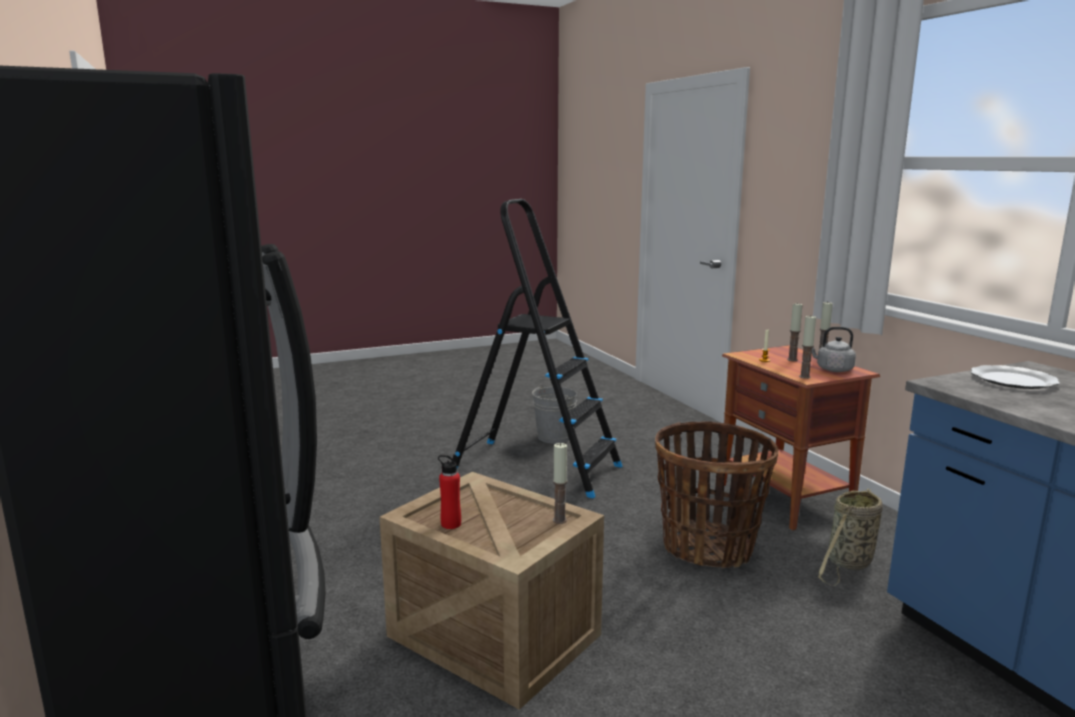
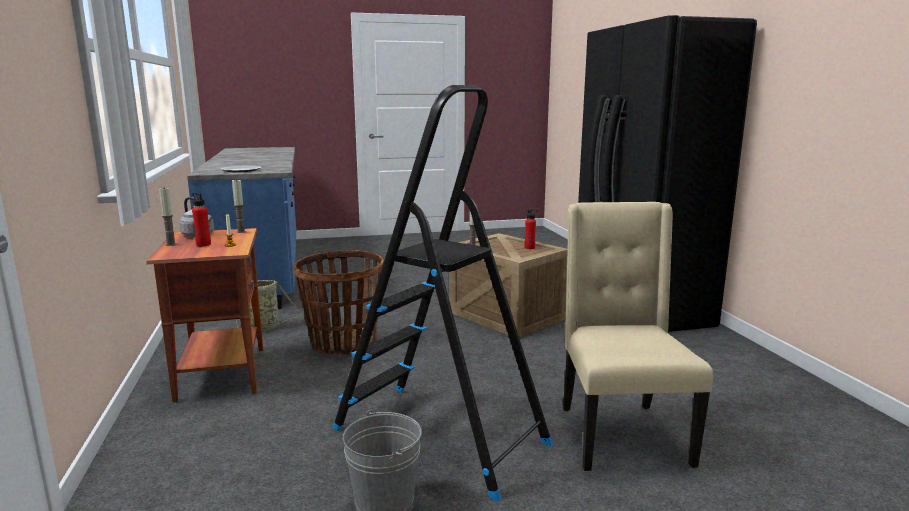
camera: 170 degrees left, 0 degrees up
candle [787,303,803,361] -> red bottle [192,193,211,246]
none -> beige chair [563,202,713,471]

